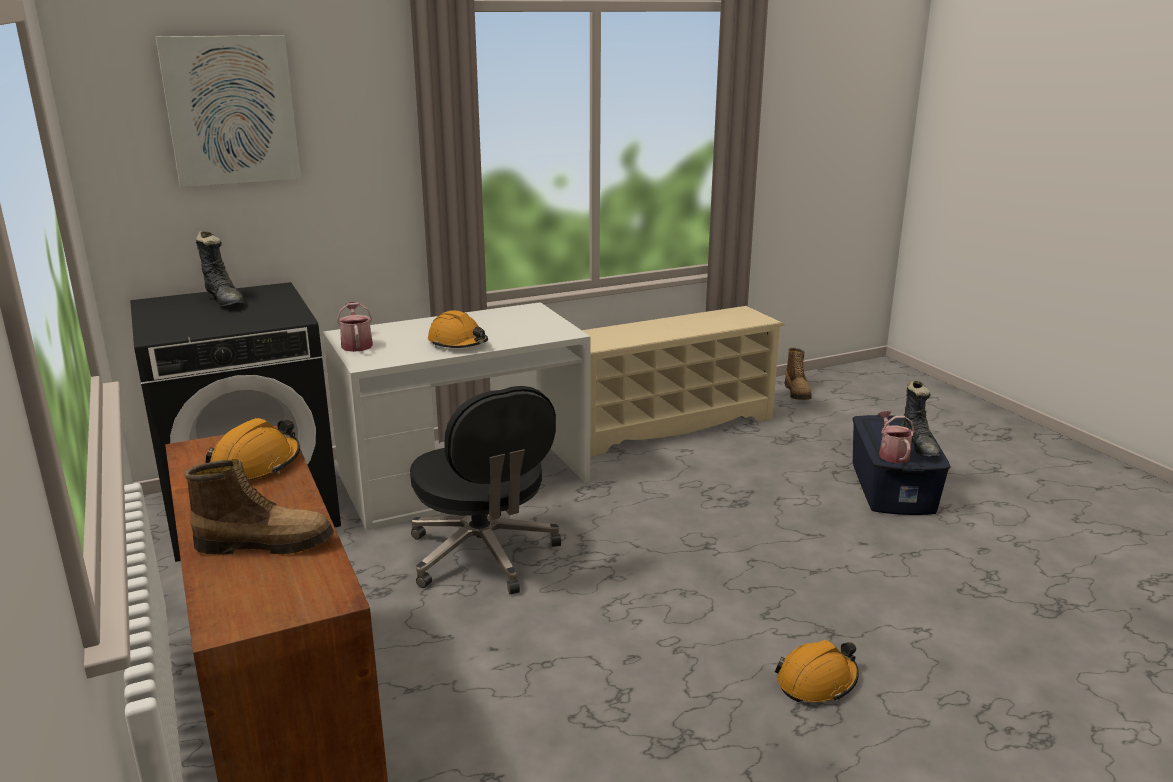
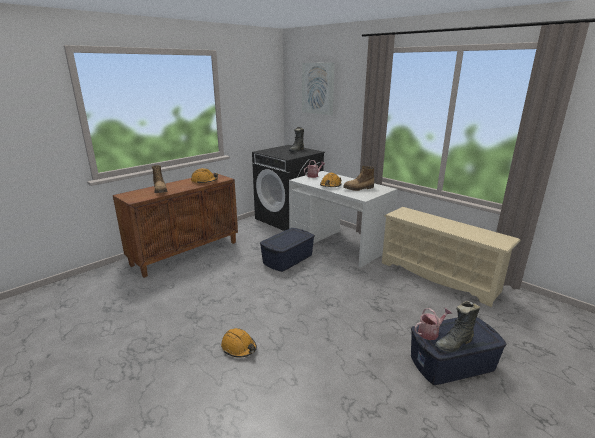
camera: 70 degrees right, 0 degrees up
black office chair [410,386,561,594] -> blue storage box [260,228,315,272]
boot [784,348,812,400] -> boot moved to [343,166,374,191]

